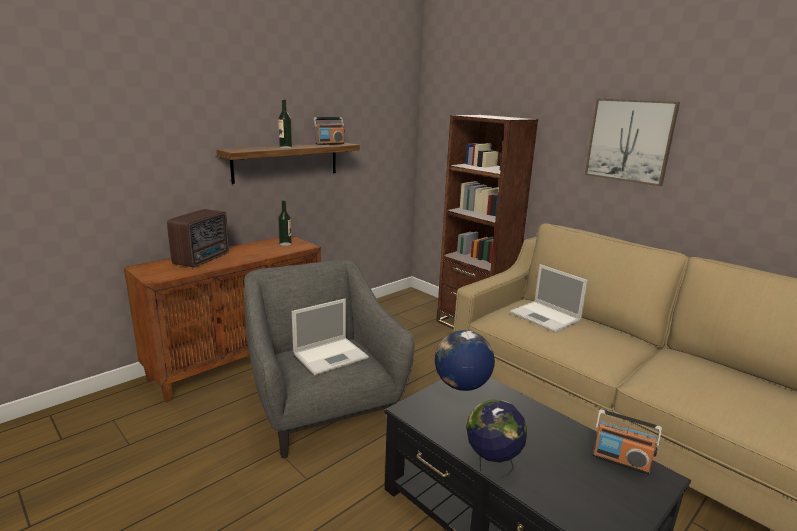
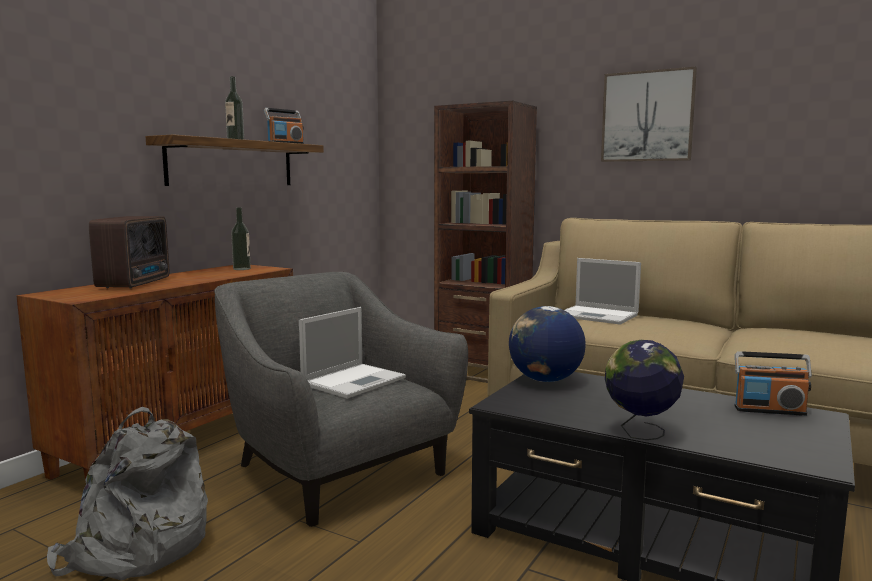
camera: 15 degrees left, 10 degrees down
none -> grey backpack [47,407,208,581]

